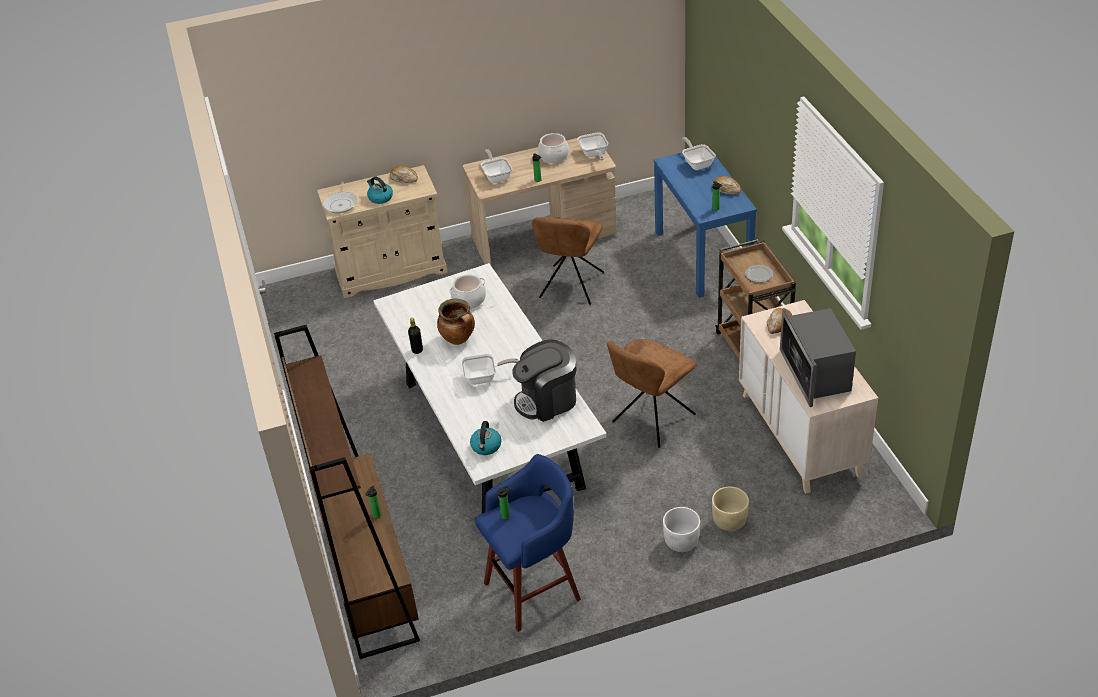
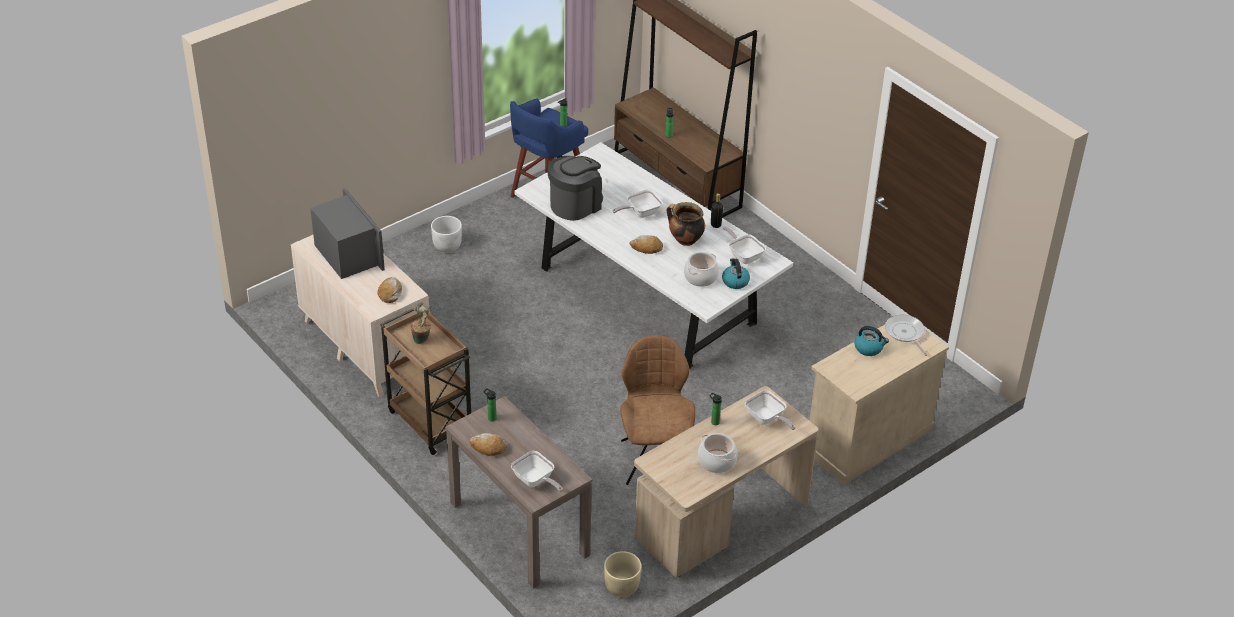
camera: 155 degrees right, 0 degrees up
bread [390,166,418,183] -> bread moved to [629,235,663,254]
kettle [470,421,501,455] -> kettle moved to [722,258,750,289]
frying pan [577,132,608,161] -> frying pan moved to [723,226,766,264]
brown chair [607,339,697,448] -> none
blue console table [653,153,757,298] -> brown console table [445,396,593,589]
beige planter [712,487,749,531] -> beige planter moved to [604,551,642,597]
plate [745,265,773,282] -> potted plant [411,302,431,344]

